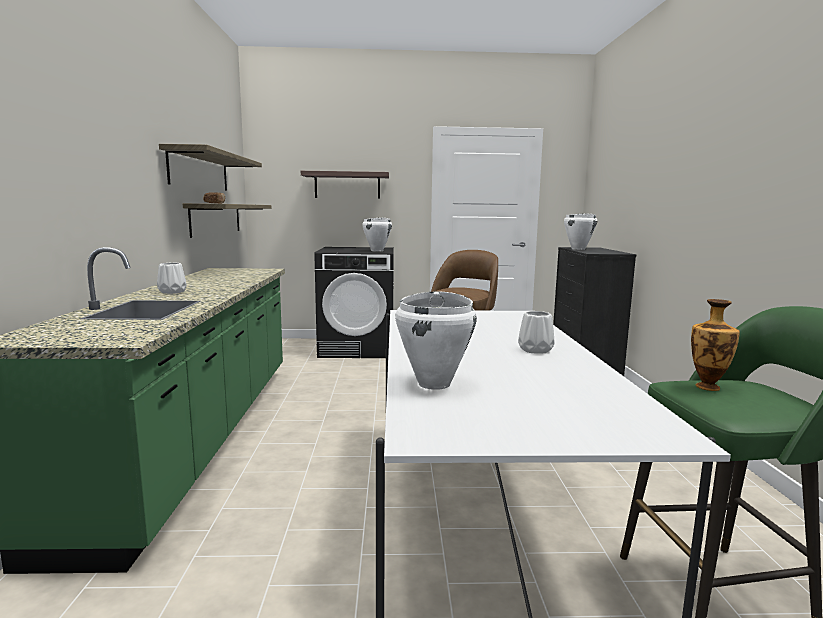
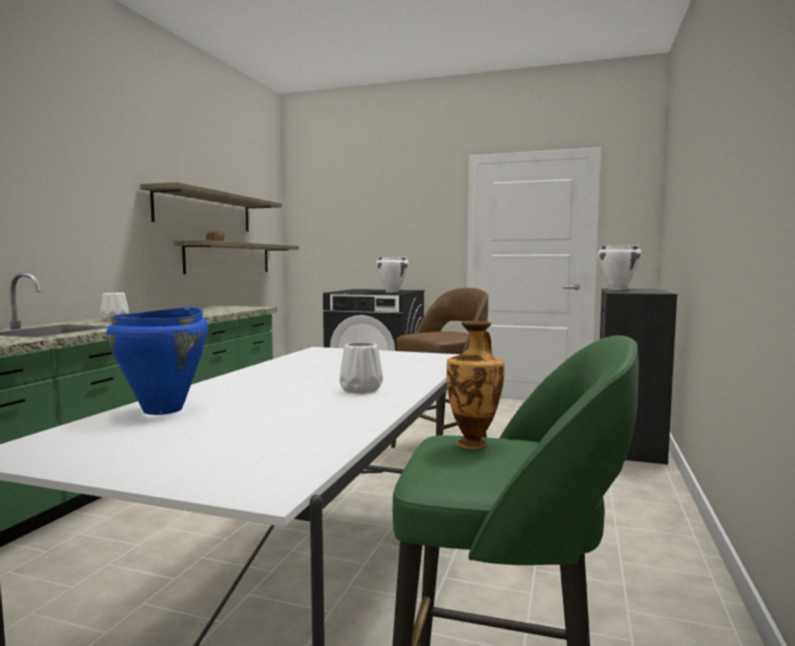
camera: 20 degrees right, 5 degrees down
shelf [301,171,389,199] -> none
white cooking pot [395,291,477,390] -> blue cooking pot [107,307,208,415]

